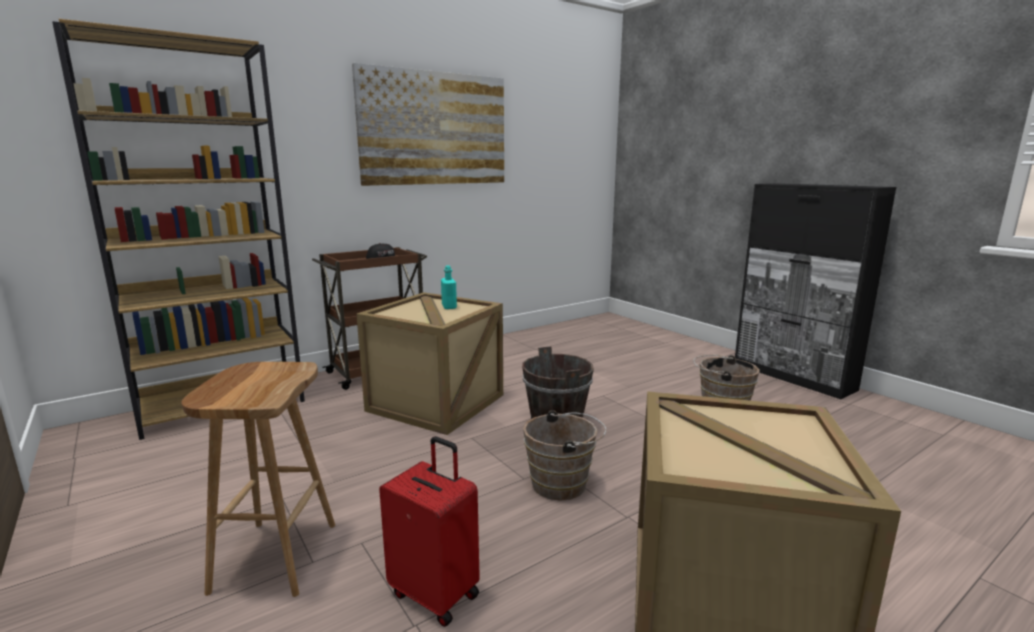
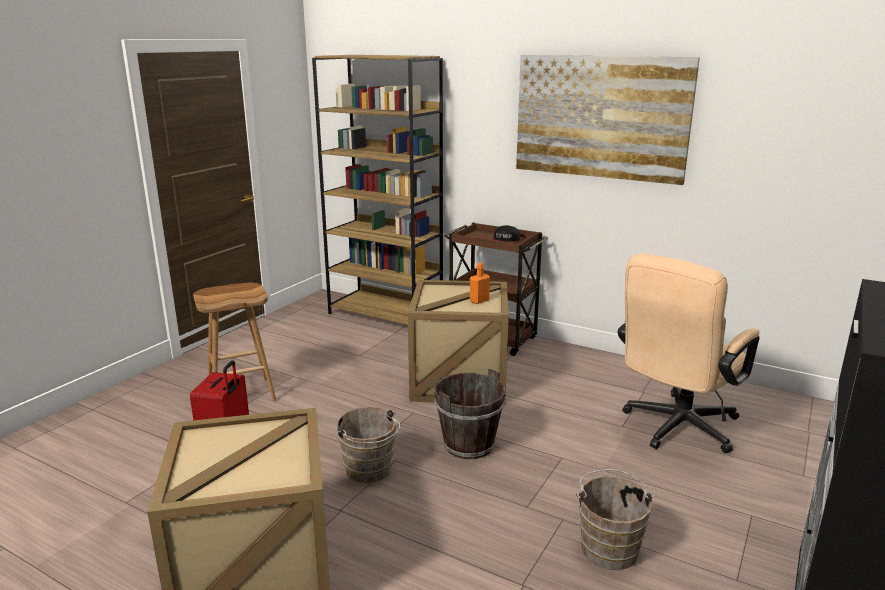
camera: 65 degrees right, 5 degrees up
turquoise bottle [441,265,457,309] -> orange bottle [470,263,490,304]
none -> beige office chair [618,253,760,453]

